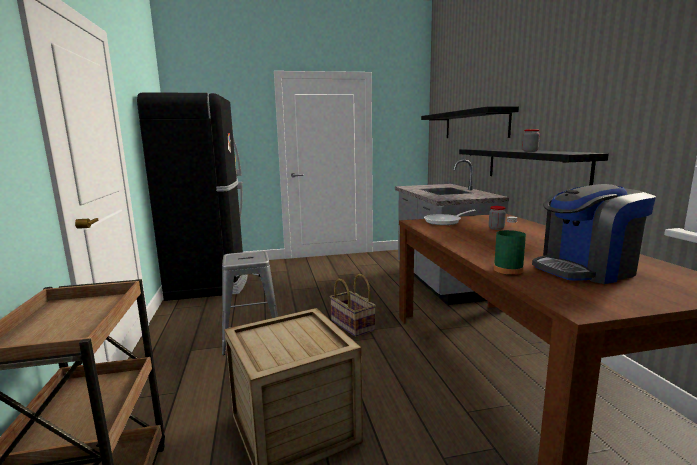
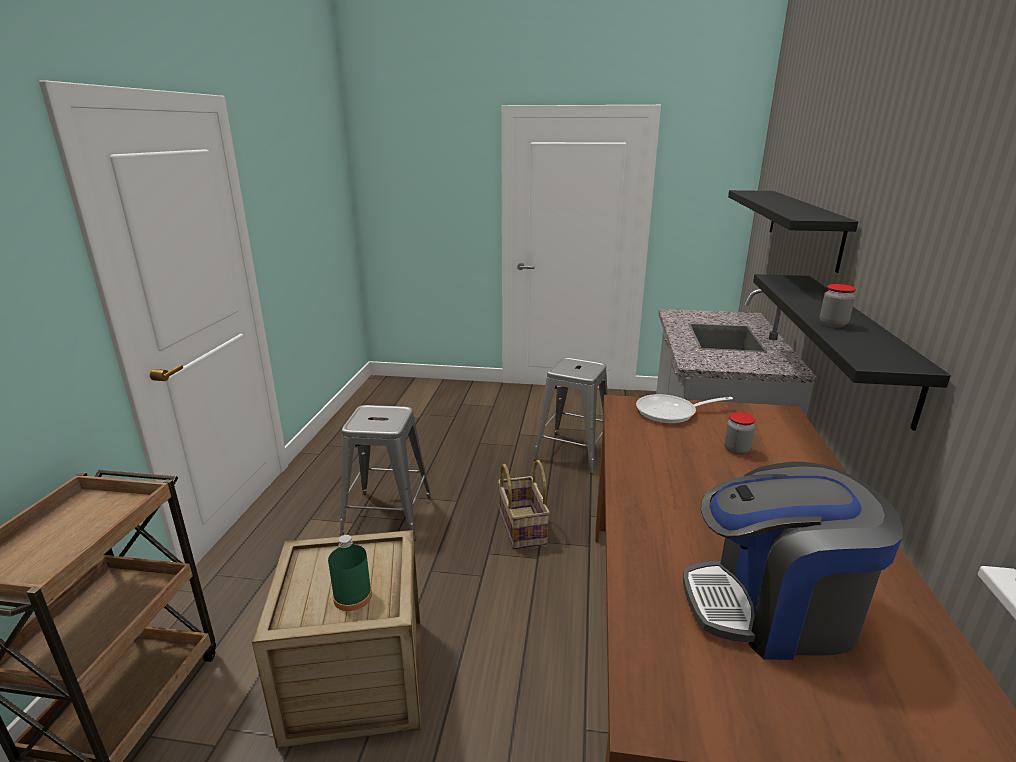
camera: 20 degrees right, 10 degrees up
black fridge [137,93,248,301] -> none
green bottle [493,216,526,275] -> green bottle moved to [328,535,372,611]
none -> grey stool [533,357,608,474]

